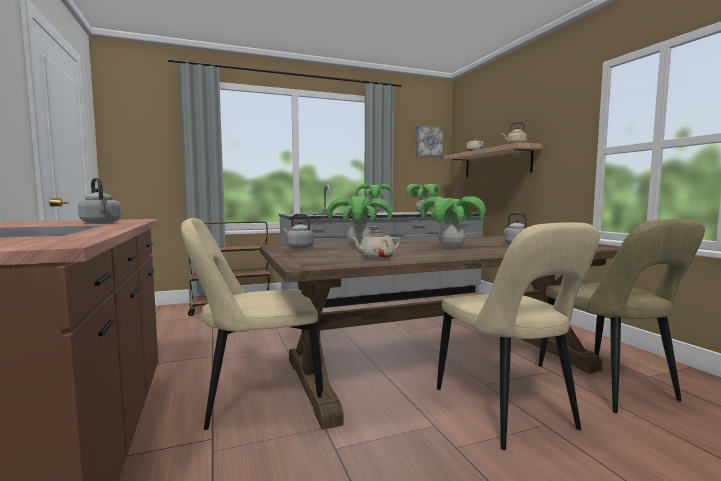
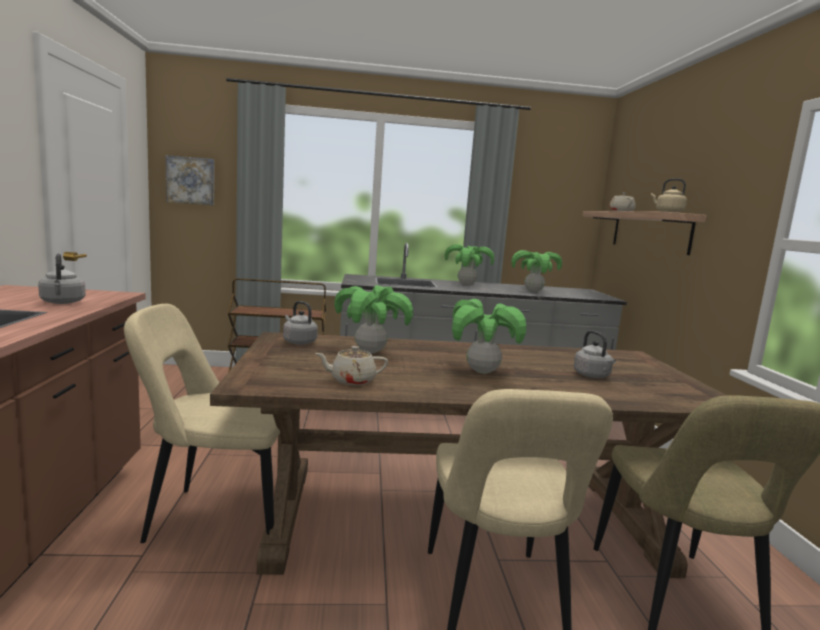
camera: 15 degrees right, 5 degrees up
picture [415,125,444,157] -> picture moved to [166,155,214,205]

